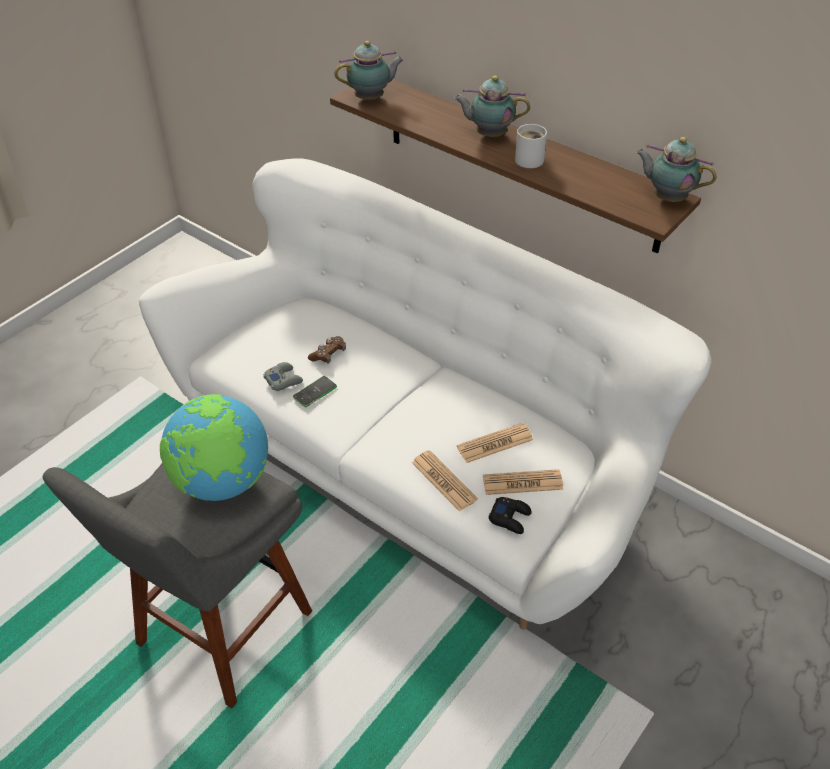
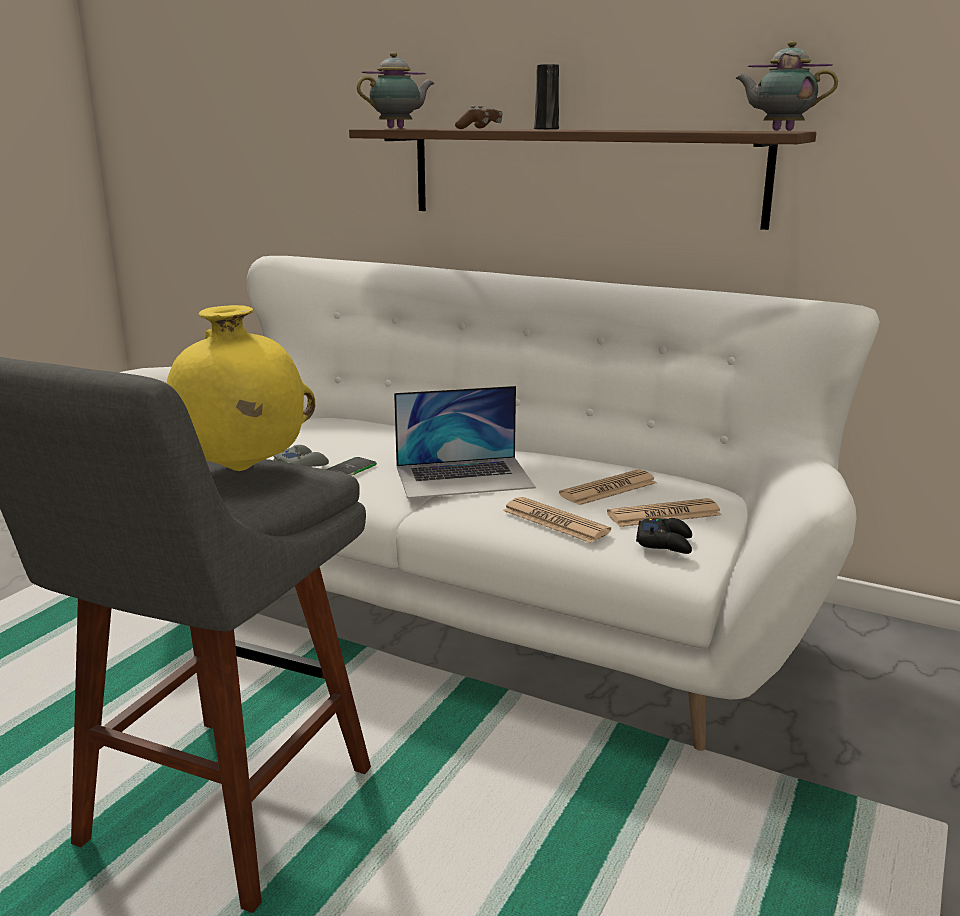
camera: 10 degrees left, 25 degrees down
globe [160,394,268,501] -> yellow vase [167,305,316,471]
brown game controller [308,336,346,364] -> brown game controller moved to [455,106,502,129]
teapot [454,76,530,137] -> black vase [534,64,559,129]
white mug [515,124,547,168] -> none
none -> laptop [394,386,536,499]

